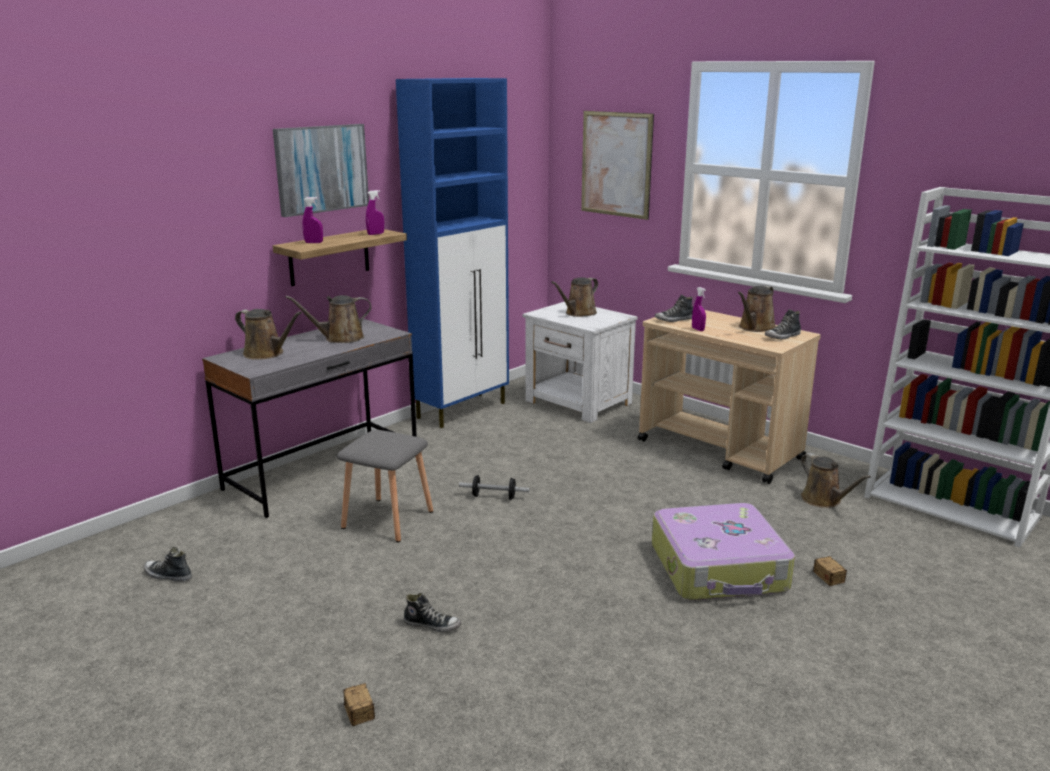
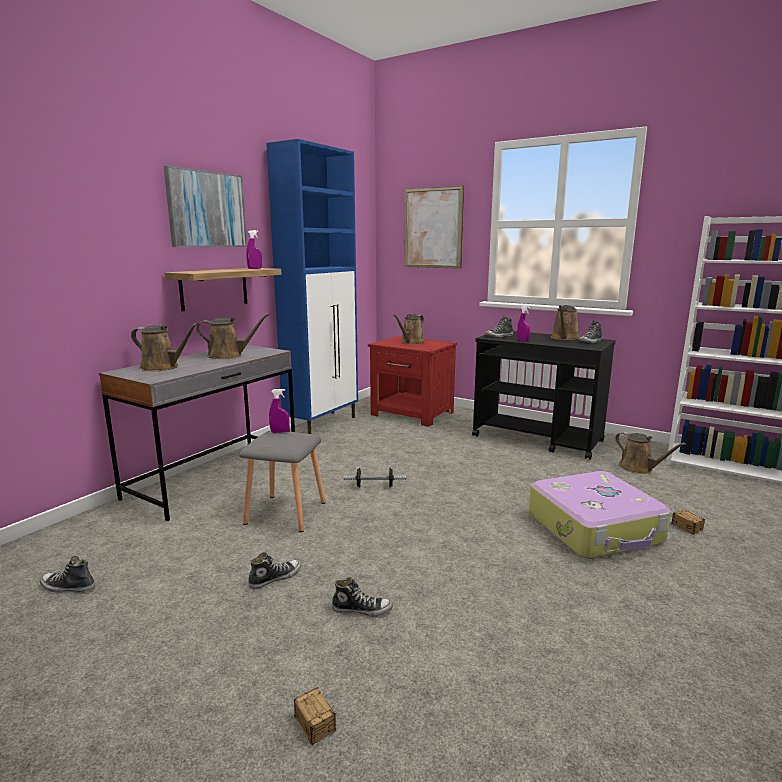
camera: 10 degrees left, 5 degrees down
brown watering can [286,295,371,343] -> brown watering can turned 150 degrees counterclockwise [196,313,270,359]
purple spray bottle [302,197,323,243] -> purple spray bottle moved to [269,389,290,433]
white nightstand [523,302,638,423] -> red nightstand [368,336,457,427]
beige cart [638,310,821,484] -> black cart [472,331,616,460]
none -> shoe [248,552,301,589]

